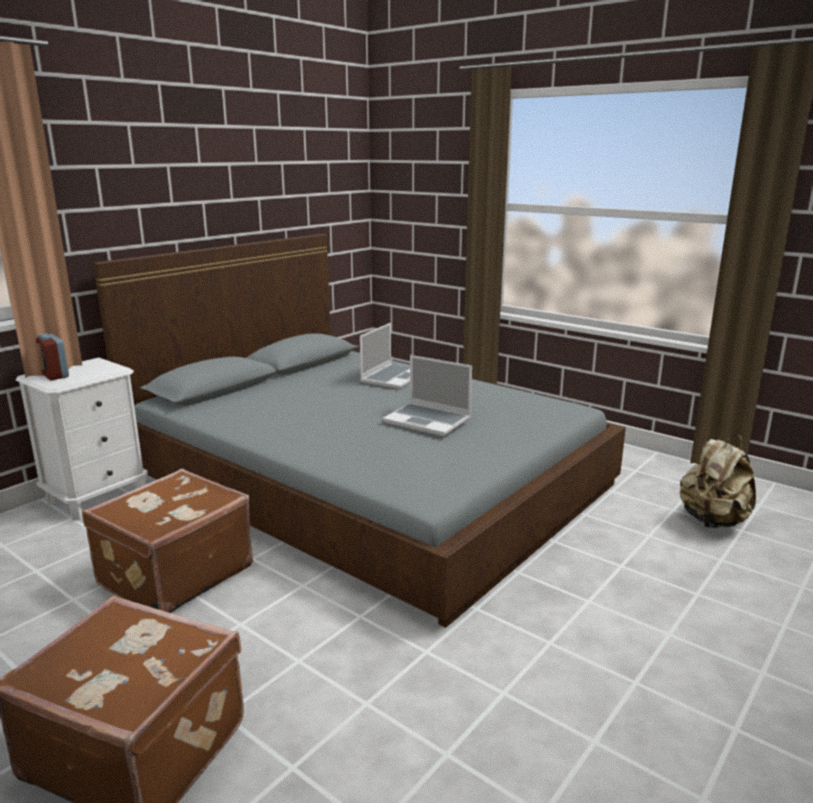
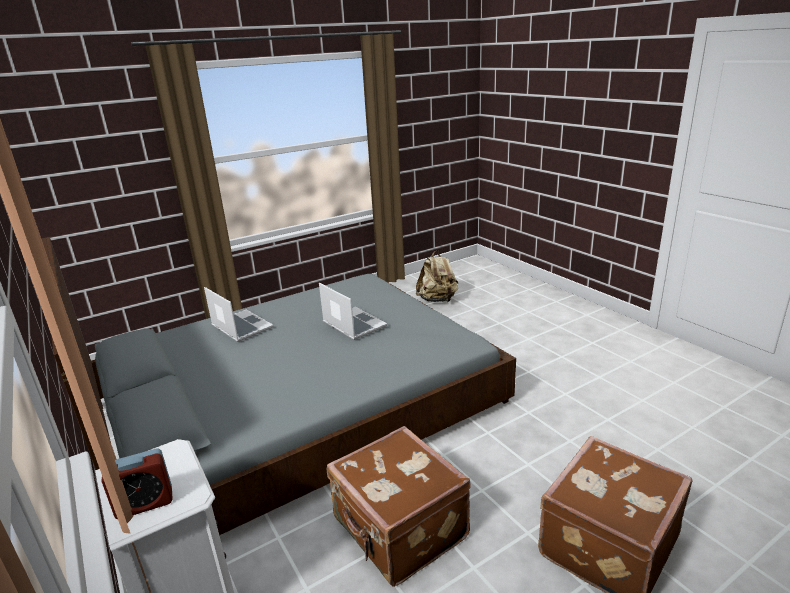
camera: 70 degrees left, 5 degrees up
laptop [383,355,472,436] -> laptop turned 90 degrees counterclockwise [319,283,387,340]

